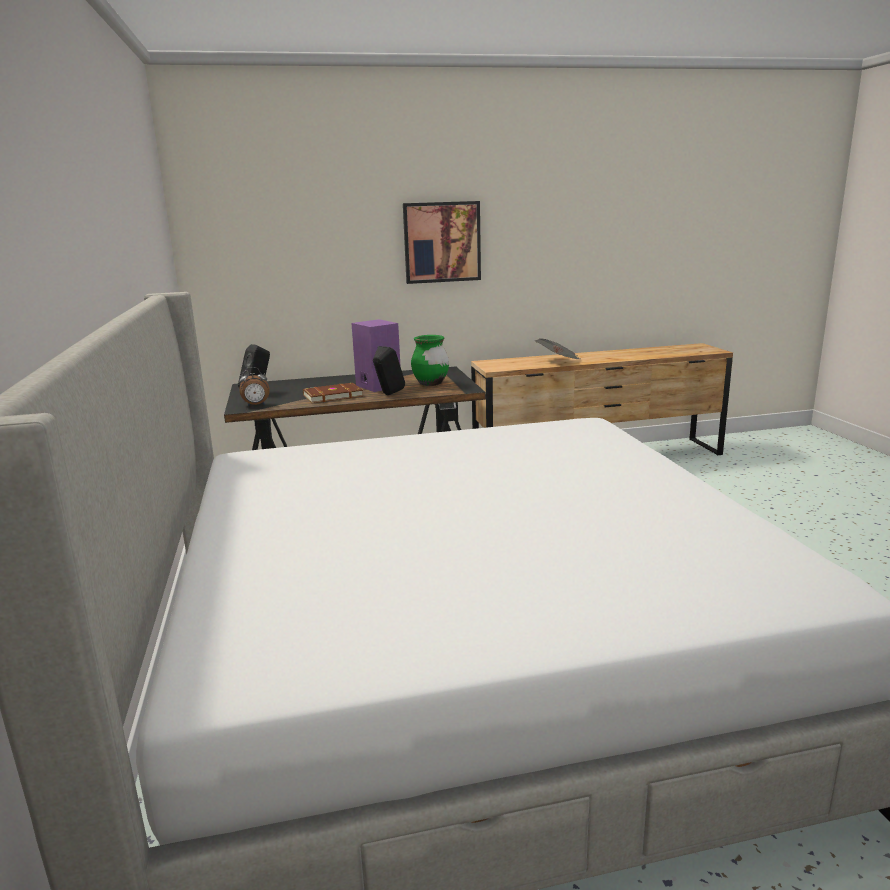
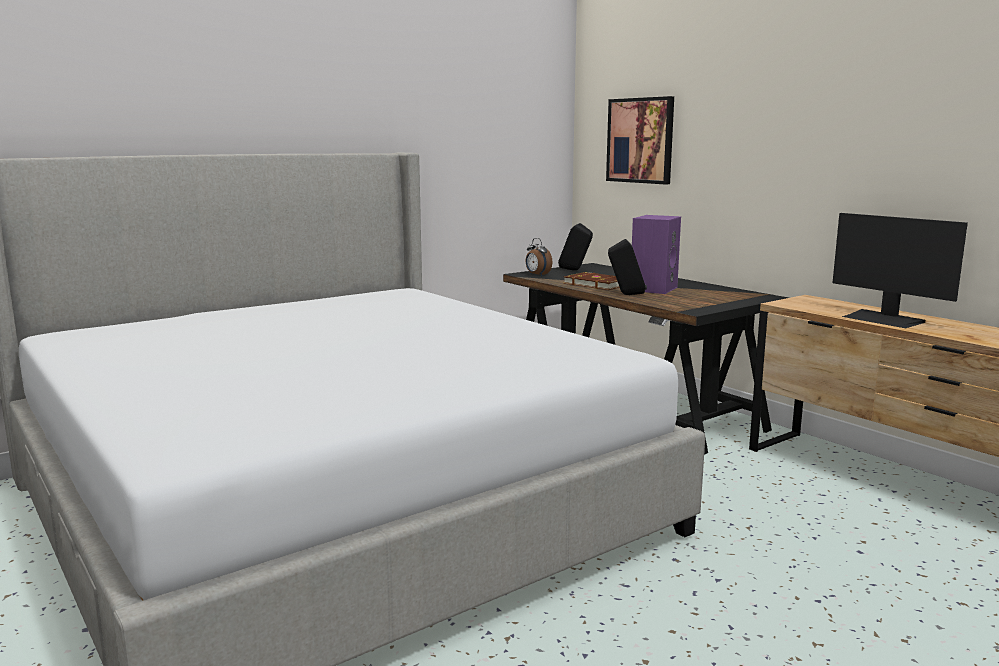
camera: 65 degrees right, 5 degrees down
picture [403,201,481,284] -> picture moved to [606,96,674,184]
green vase [411,335,449,386] -> none
newspaper [535,339,580,359] -> monitor [832,213,968,328]

